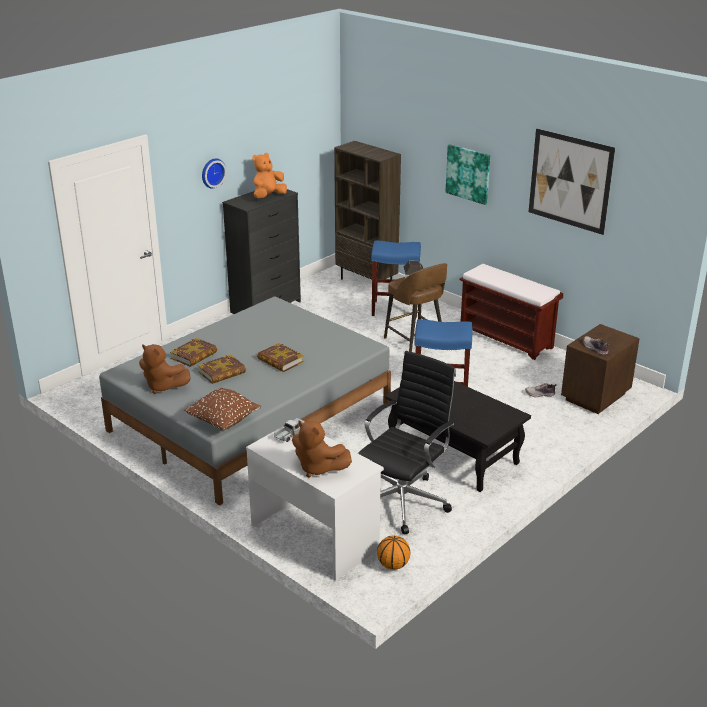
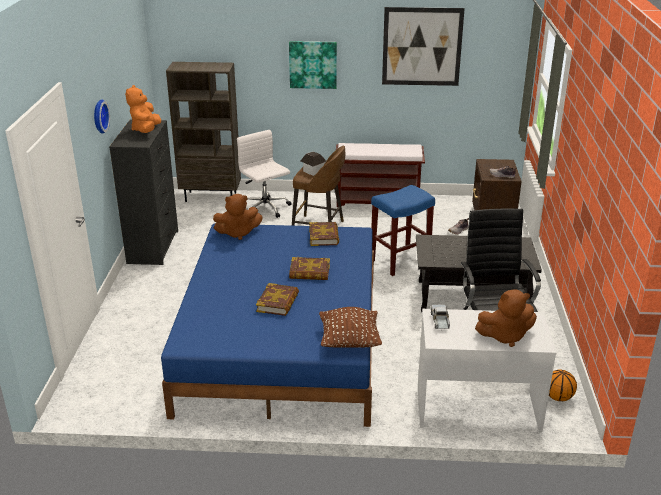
camera: 40 degrees left, 0 degrees up
grey bed [99,297,391,506] -> blue bed [161,224,374,427]
brown plush toy [139,344,191,394] -> brown plush toy moved to [213,194,263,240]
book [170,338,217,367] -> book moved to [309,222,339,246]
blue stool [371,240,421,318] -> white office chair [237,130,292,218]

